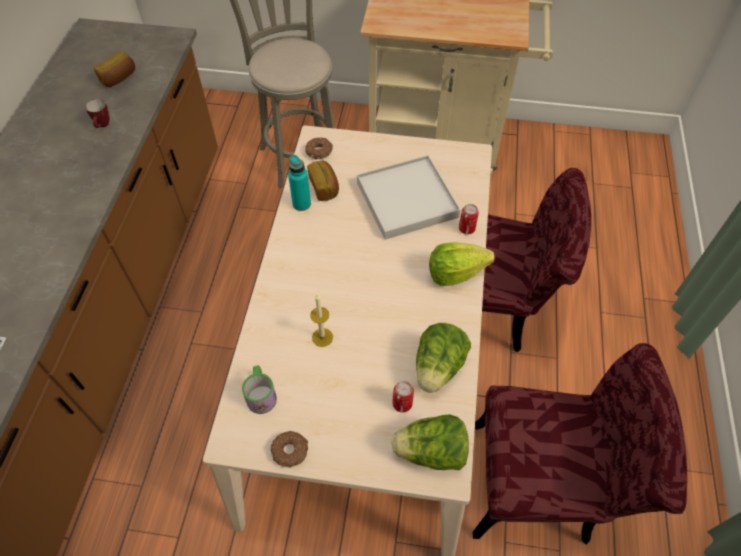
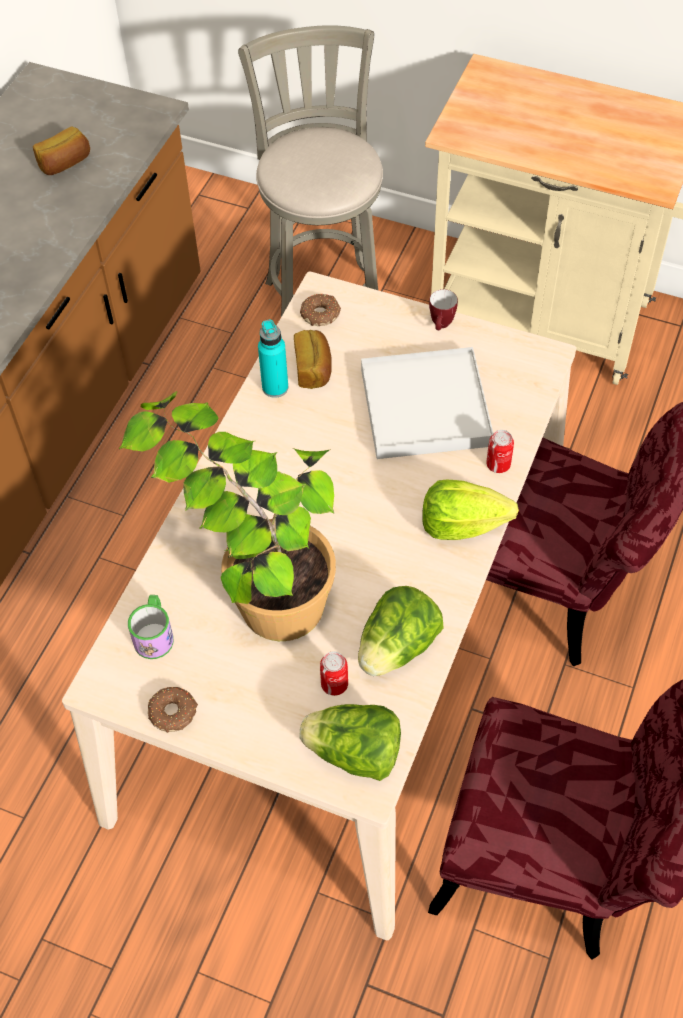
camera: 15 degrees right, 0 degrees up
mug [85,99,110,128] -> mug moved to [429,289,458,330]
candle [310,294,333,347] -> potted plant [119,391,336,641]

